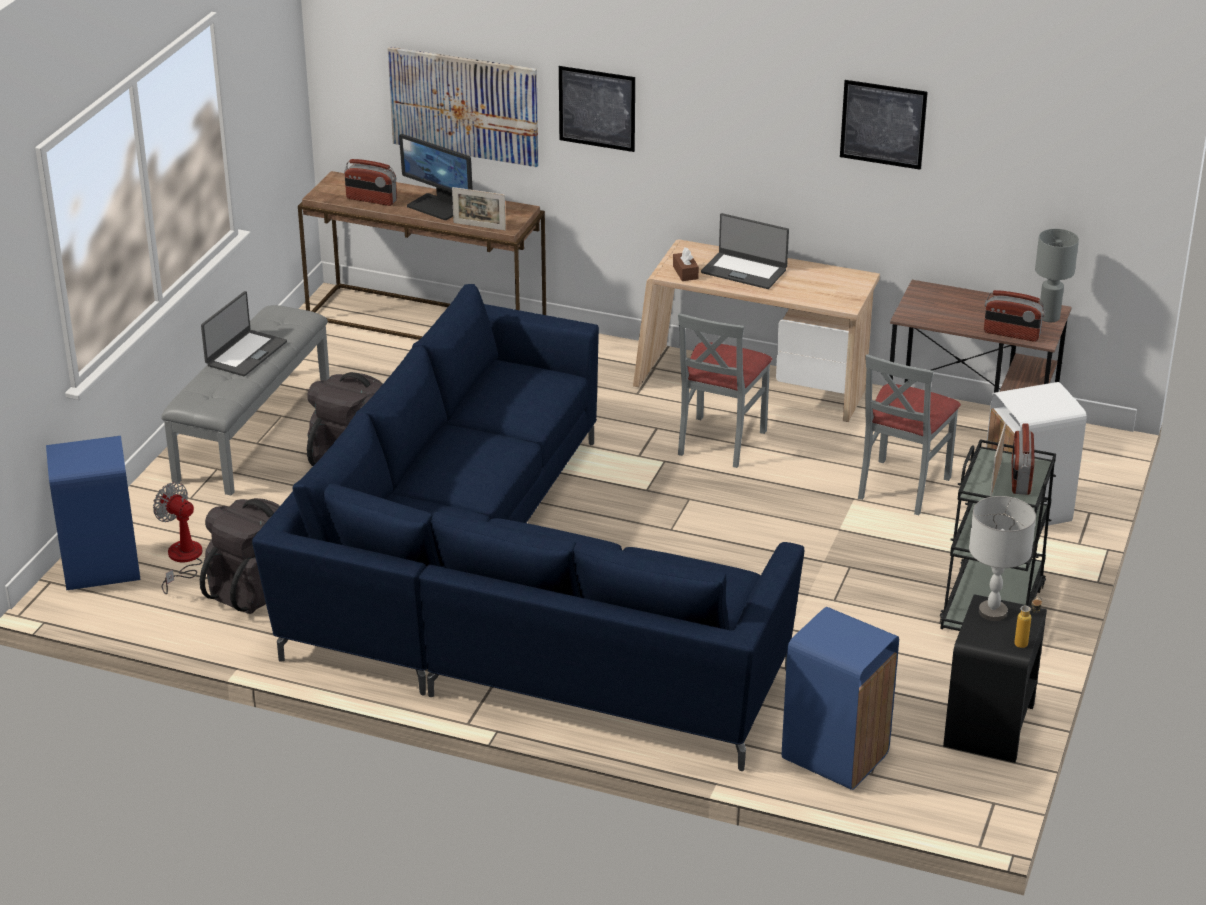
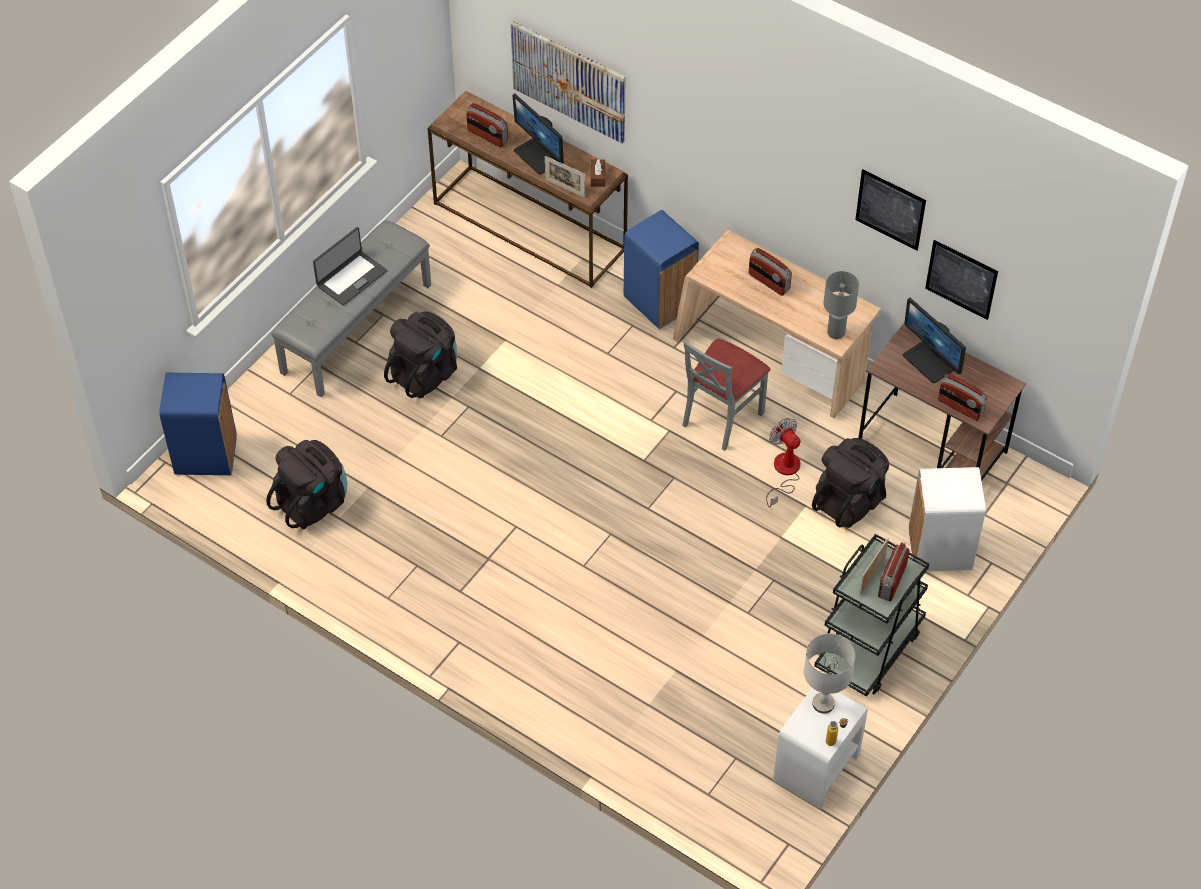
camera: 15 degrees right, 20 degrees up
fan [153,482,202,594] -> fan moved to [766,418,801,508]
blue sofa [252,284,804,771] -> none
picture [559,66,635,152] -> picture moved to [925,240,998,320]
brown tissue box [673,248,699,281] -> brown tissue box moved to [591,159,605,187]
laptop [701,213,789,289] -> radio [749,248,792,296]
blue trash can [782,607,899,790] -> blue trash can moved to [624,210,699,329]
grey chair [858,354,961,515] -> black backpack [812,438,889,528]
black nightstand [943,594,1047,763] -> white nightstand [773,688,868,809]
grey table lamp [1035,229,1079,322] -> grey table lamp moved to [823,271,859,339]
none -> monitor [903,298,966,383]

